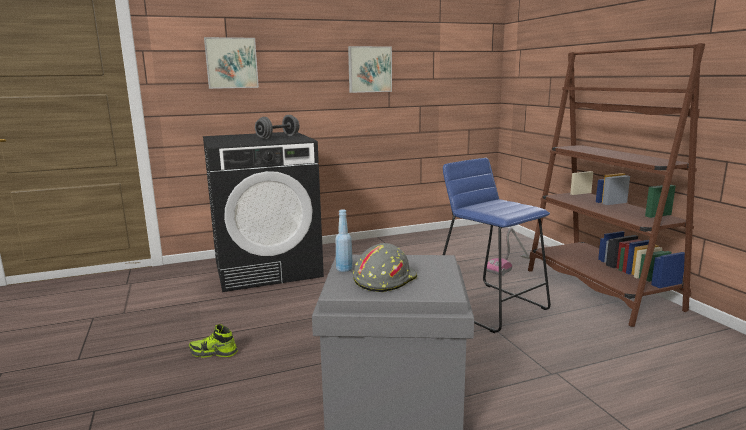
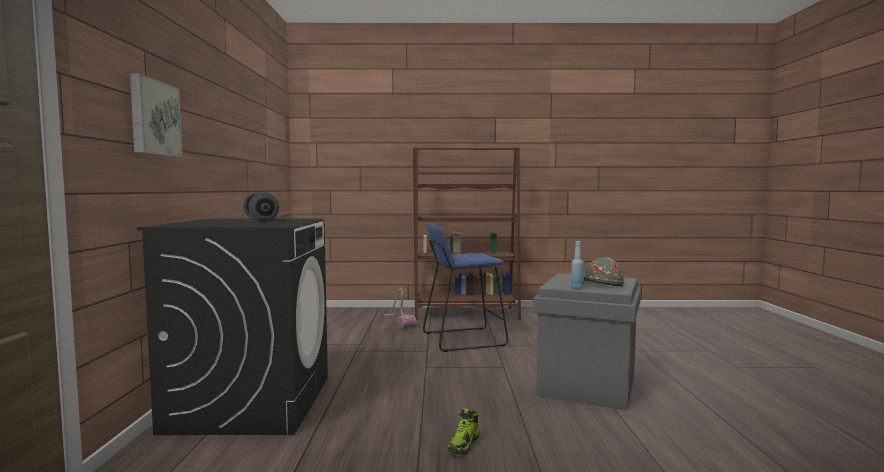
camera: 70 degrees left, 10 degrees down
picture [348,46,392,93] -> none

